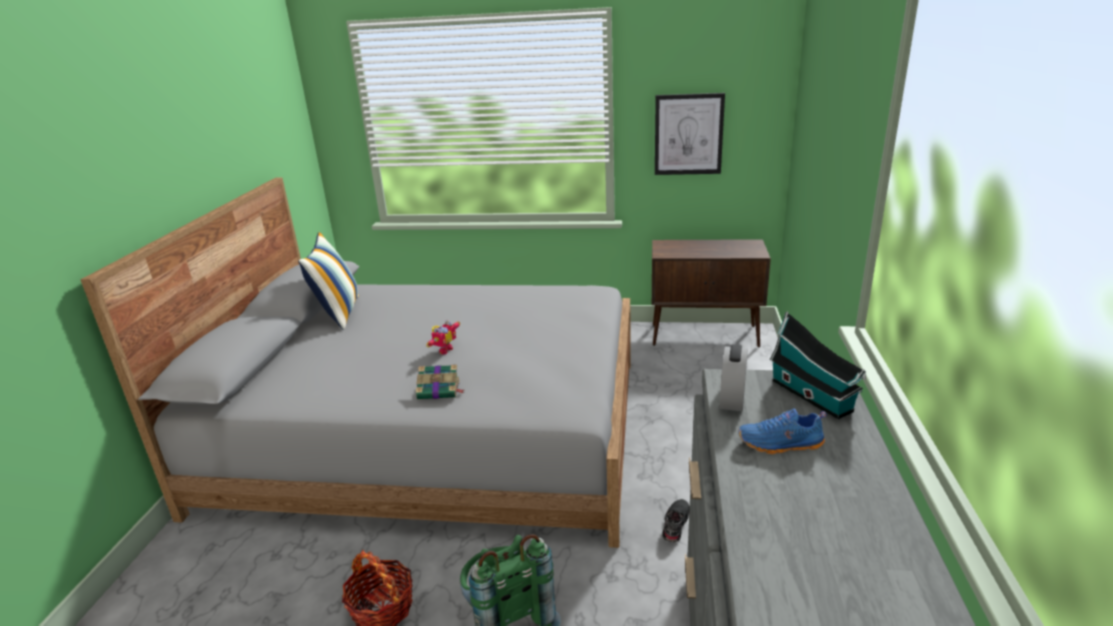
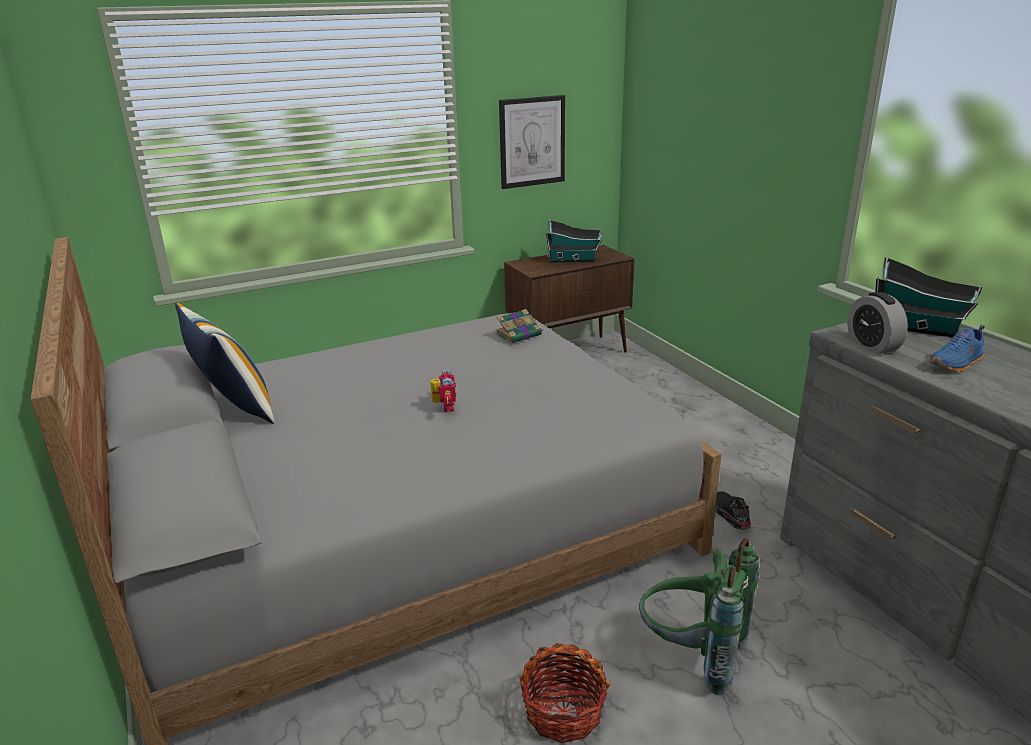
camera: 35 degrees left, 0 degrees up
book [416,364,464,399] -> book moved to [496,309,543,344]
none -> toy house [546,219,603,263]

